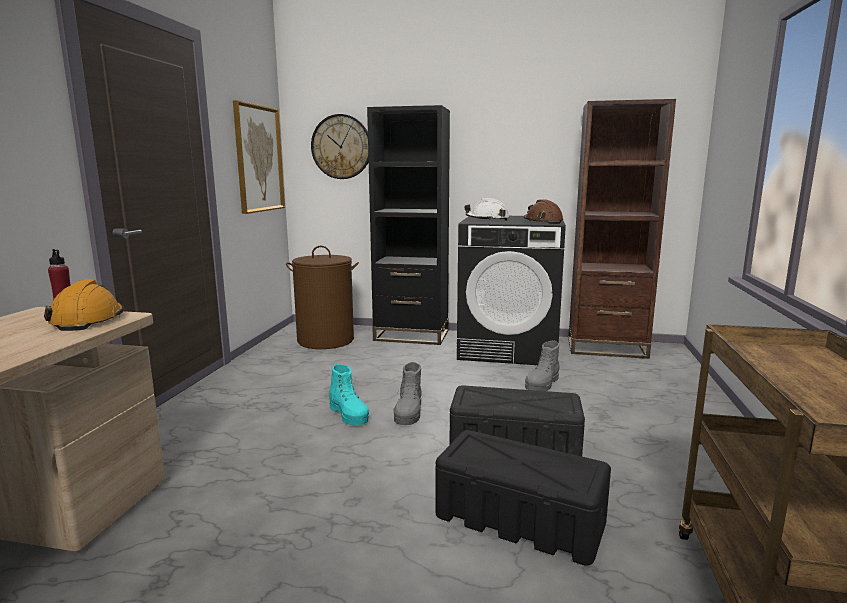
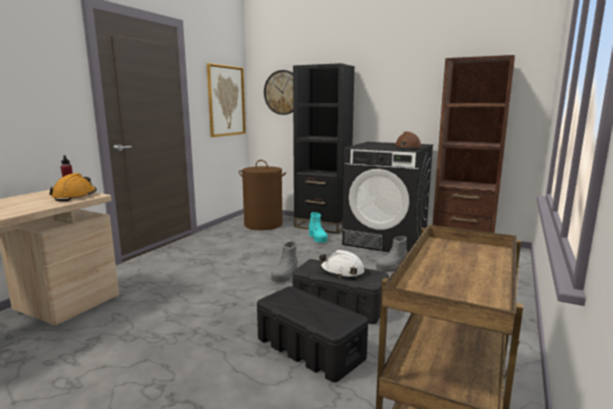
camera: 15 degrees right, 0 degrees up
turquoise boot [329,364,369,425] -> turquoise boot moved to [309,212,328,243]
white hard hat [464,198,509,221] -> white hard hat moved to [319,250,365,278]

